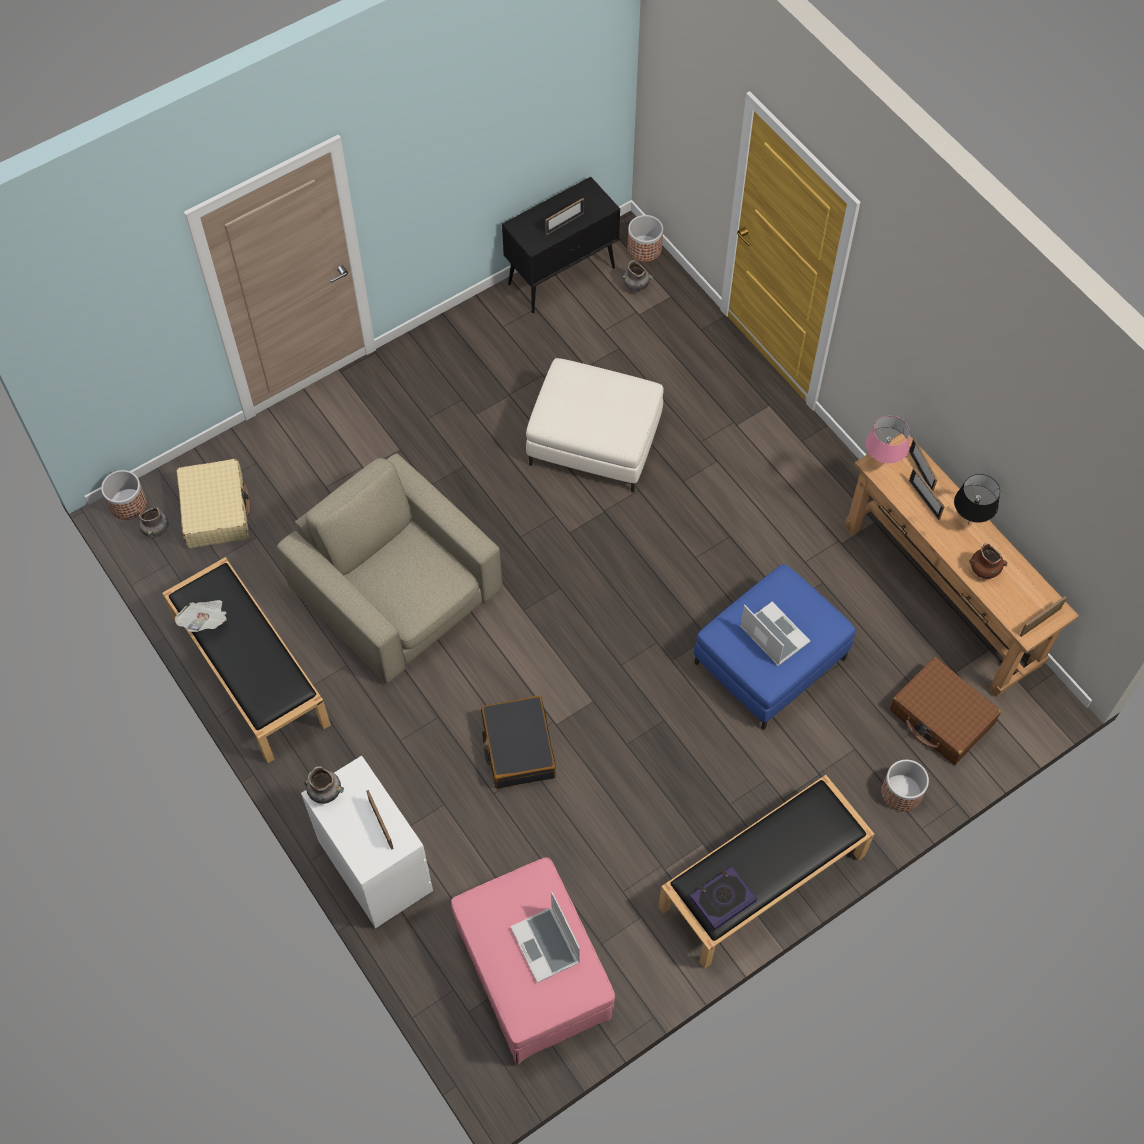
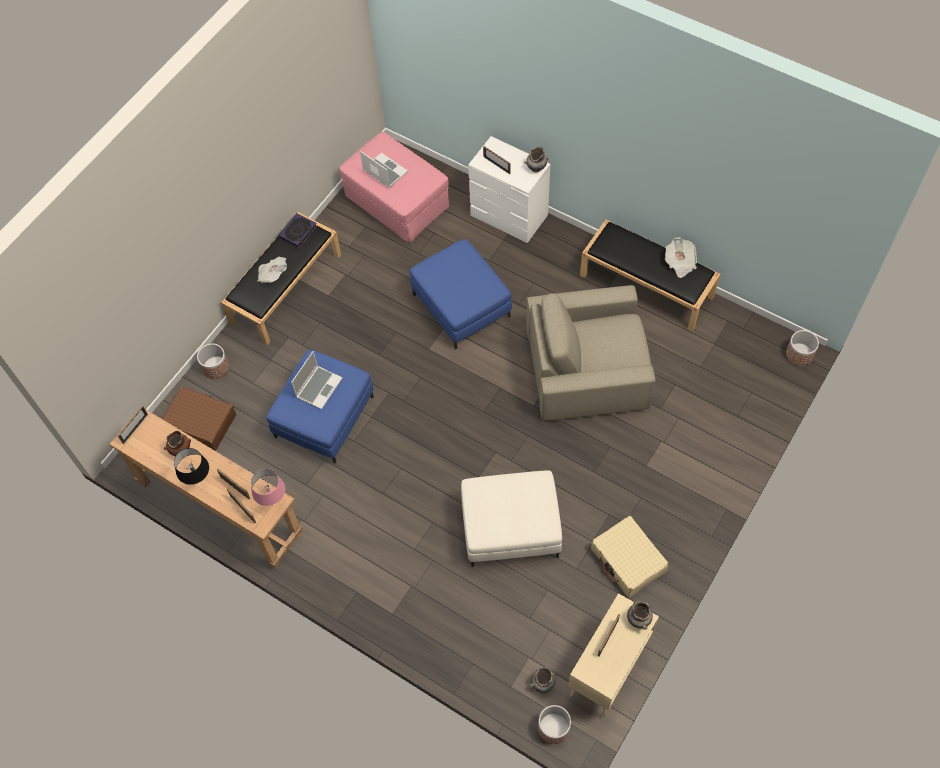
camera: 160 degrees right, 0 degrees up
grey vase [139,507,169,538] -> grey vase moved to [627,601,653,630]
beige suitcase [176,459,250,548] -> beige suitcase moved to [591,516,669,598]
beige armchair [277,453,503,683] -> beige armchair turned 150 degrees clockwise [526,285,656,421]
black suitcase [481,696,556,789] -> blue ottoman [410,239,512,349]
black cabinet [502,177,620,313] -> beige cabinet [568,593,659,717]
laptop [740,602,810,666] -> laptop turned 90 degrees counterclockwise [291,351,342,410]
none -> newspaper [257,257,287,283]

